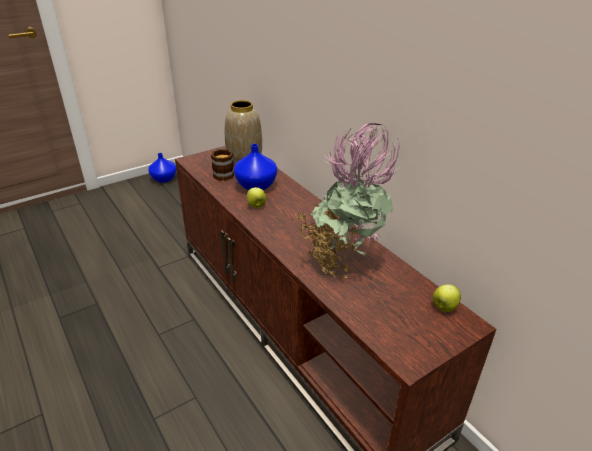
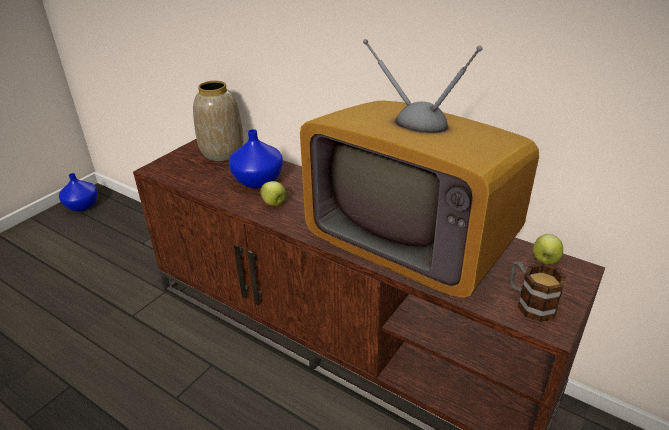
camera: 20 degrees left, 0 degrees up
mug [211,148,234,181] -> mug moved to [510,261,567,322]
potted plant [295,122,400,278] -> television [300,39,539,298]

